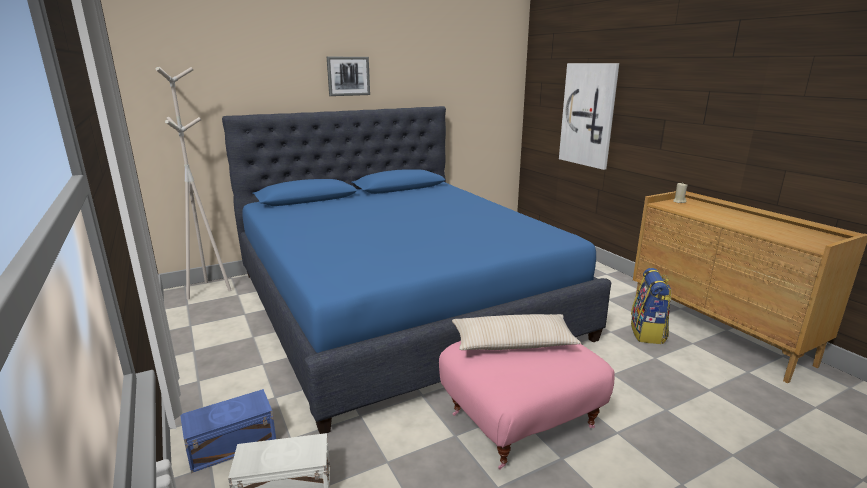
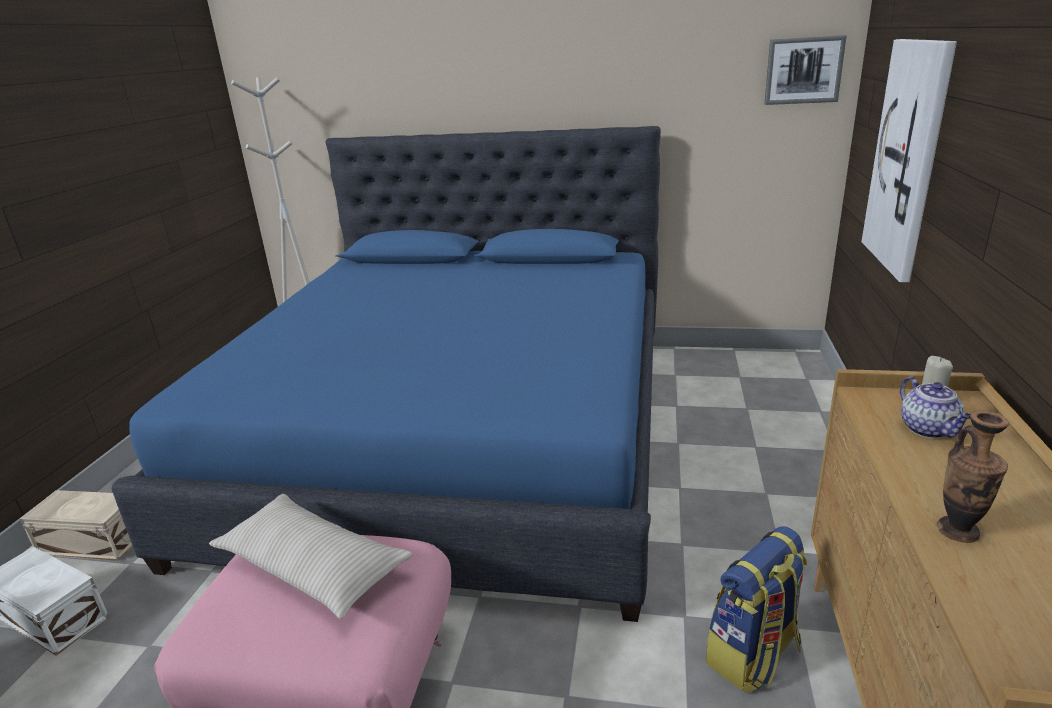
camera: 40 degrees right, 5 degrees up
blue storage box [180,389,276,473] -> beige storage box [20,490,133,561]
picture [327,57,370,96] -> picture moved to [765,35,847,105]
none -> teapot [900,377,970,438]
none -> vase [937,411,1009,543]

